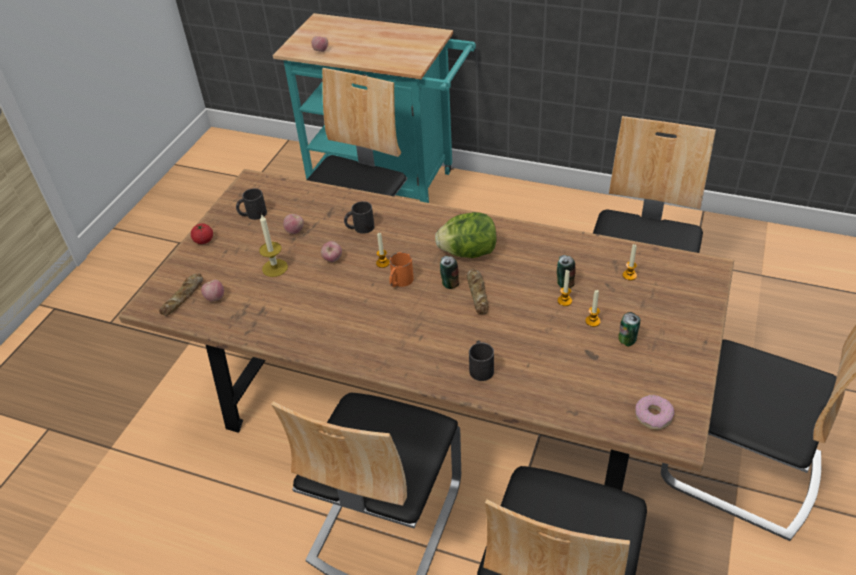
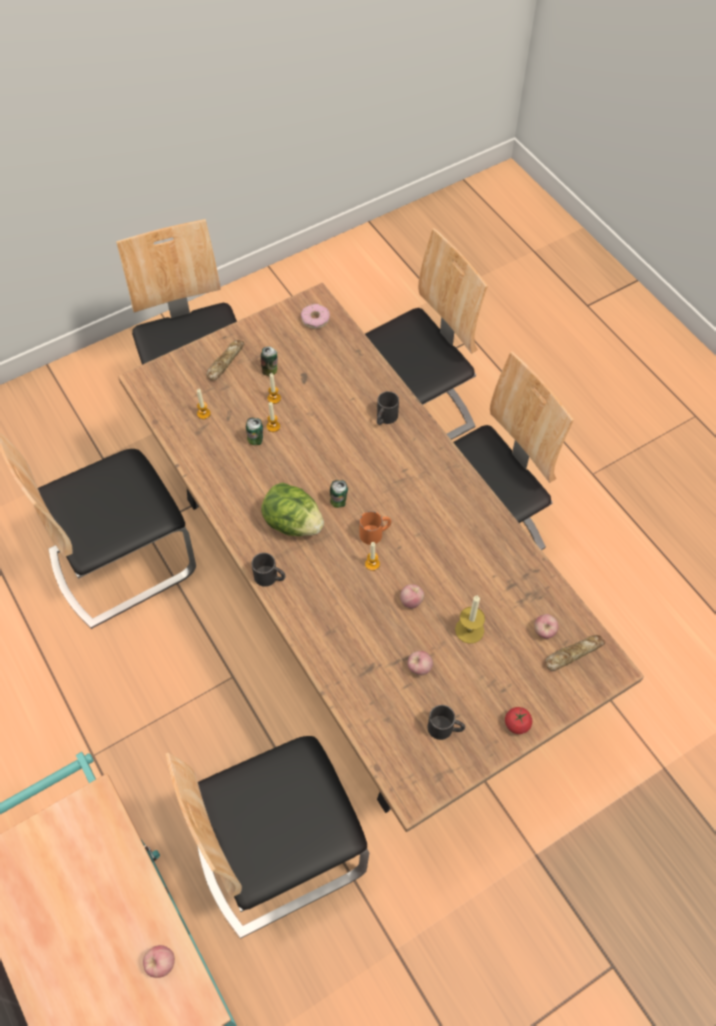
camera: 145 degrees left, 15 degrees up
black mug [344,201,374,234] -> black mug moved to [252,553,285,587]
bread [466,269,489,314] -> bread moved to [207,340,244,381]

